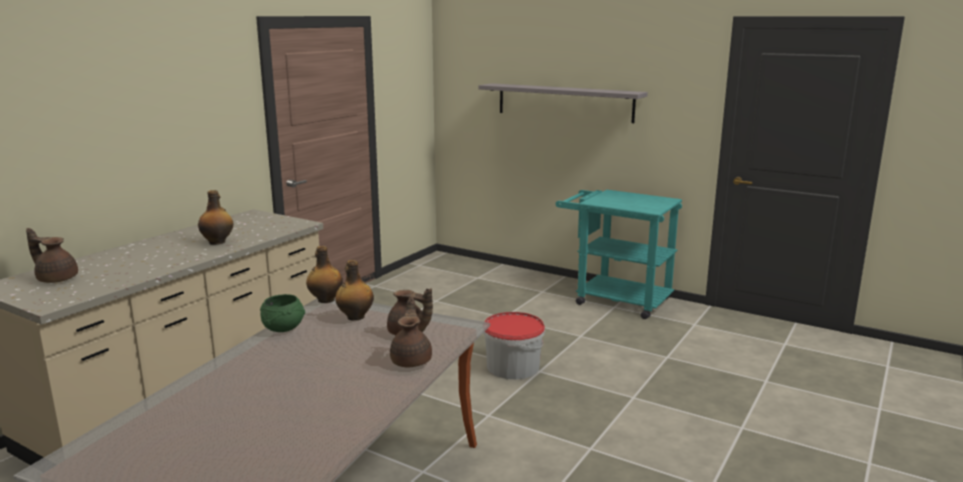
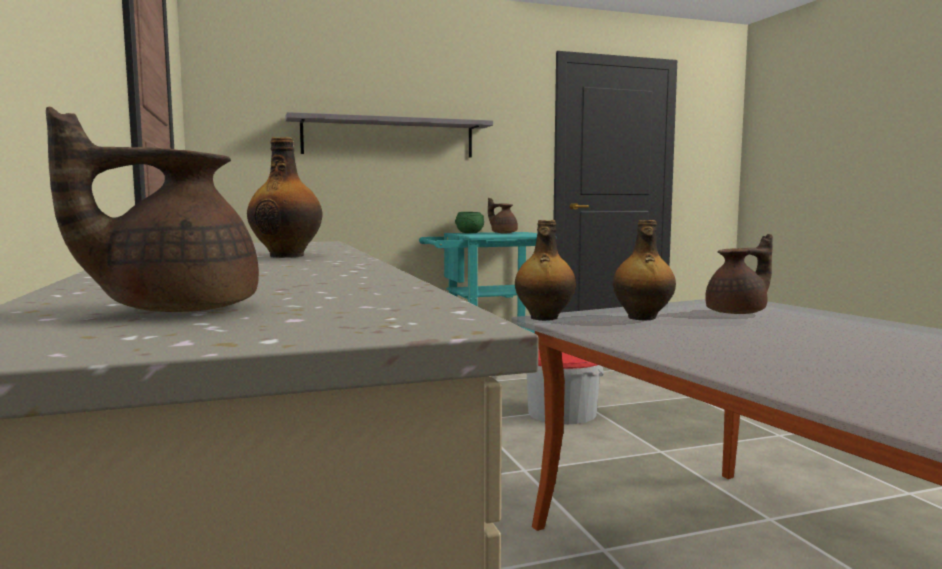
camera: 50 degrees left, 10 degrees down
green bowl [260,294,305,332] -> green bowl moved to [455,212,484,233]
brown teapot [390,297,432,368] -> brown teapot moved to [488,198,518,233]

